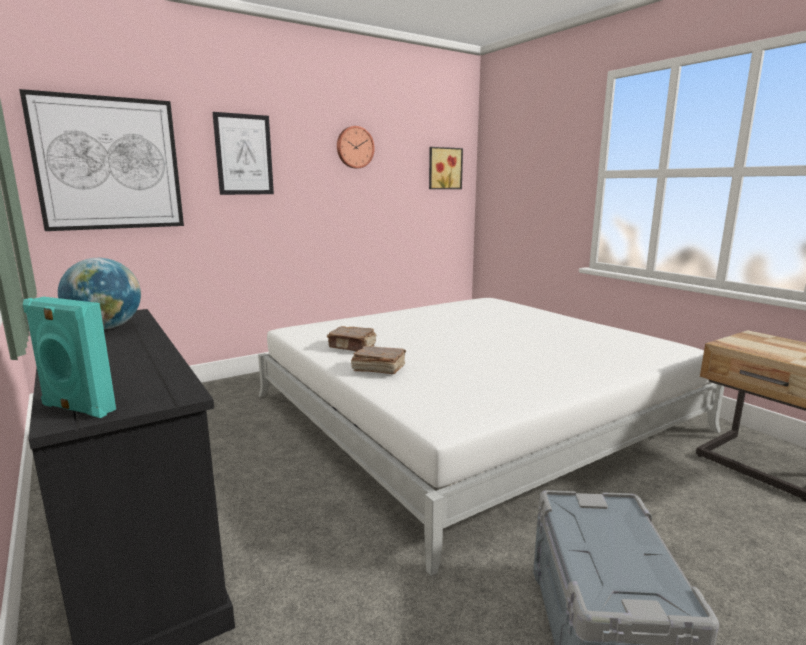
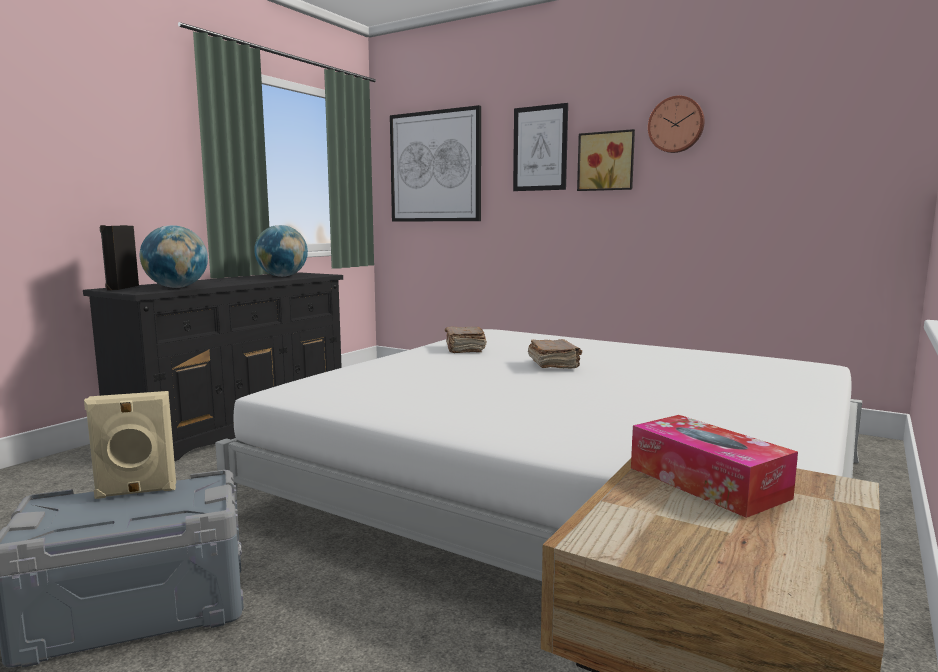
camera: 65 degrees right, 5 degrees down
turquoise speaker [23,297,116,418] -> black speaker [100,225,139,291]
brown book [351,346,406,374] -> brown book moved to [528,339,582,369]
picture [429,147,463,189] -> picture moved to [577,129,635,191]
none -> beige speaker [84,391,176,499]
none -> globe [140,225,208,288]
none -> tissue box [631,415,798,518]

